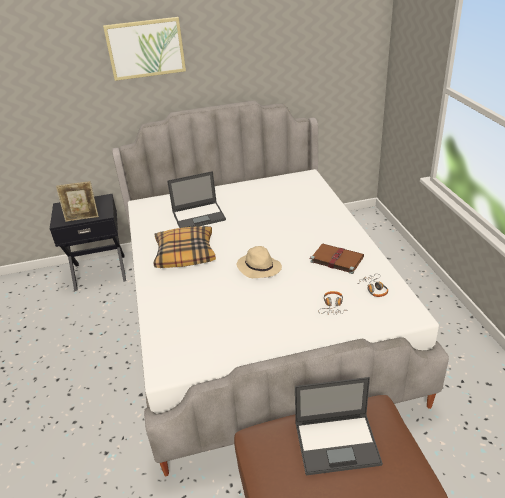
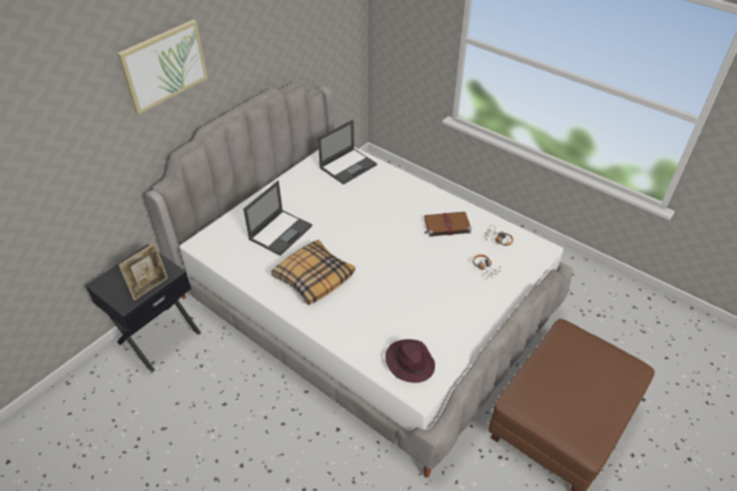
camera: 40 degrees left, 10 degrees up
beige hat [237,246,282,278] -> none
laptop [295,377,383,475] -> laptop moved to [318,120,377,185]
none -> purple hat [385,339,435,383]

